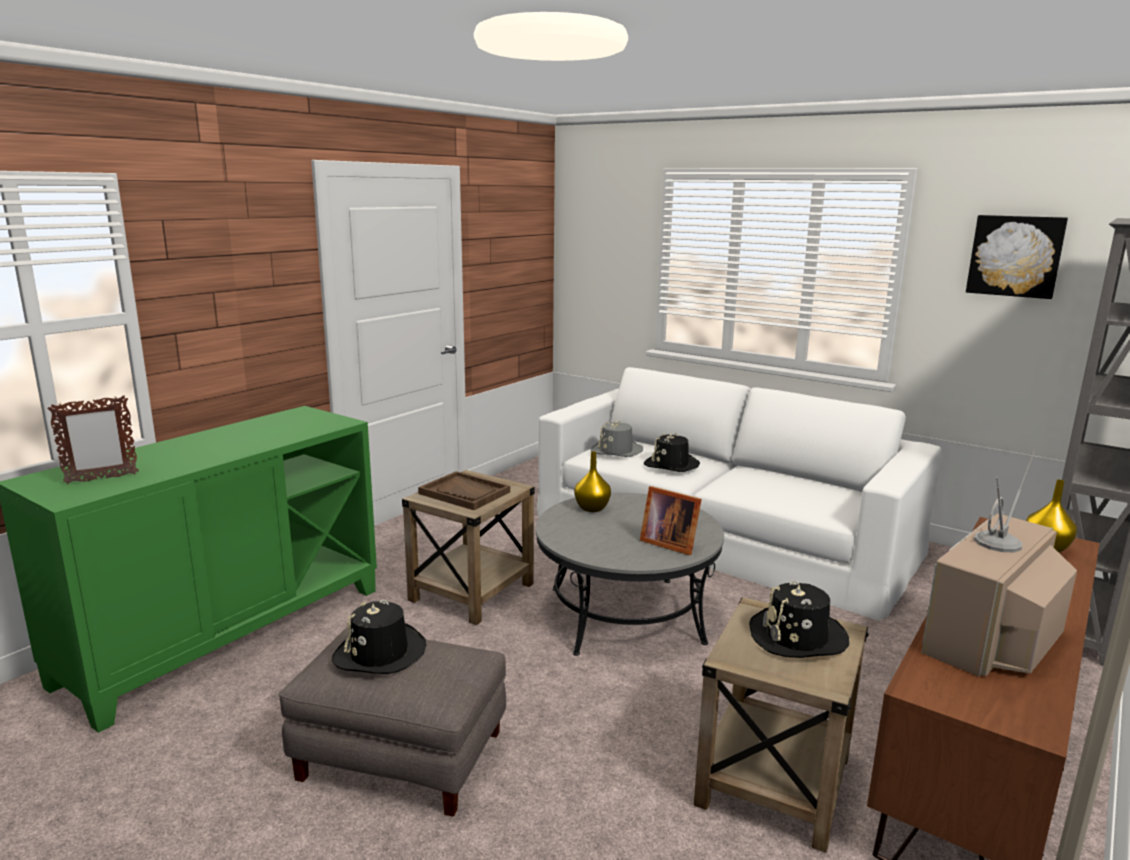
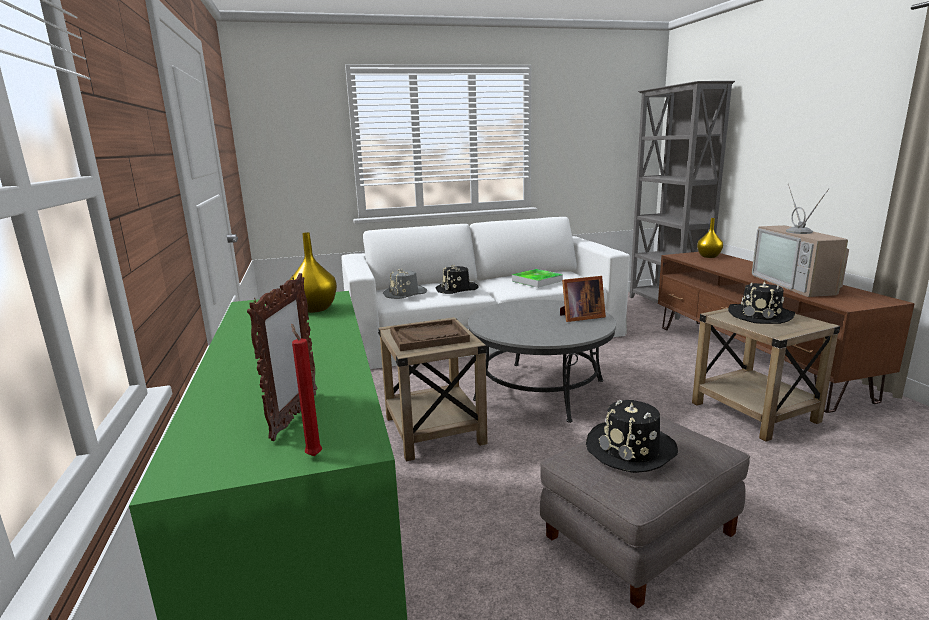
camera: 50 degrees left, 0 degrees up
yellow vase [574,451,611,512] -> yellow vase moved to [289,232,337,313]
picture [966,215,1068,299] -> none
none -> red candle [291,324,322,456]
none -> tray [512,269,563,288]

